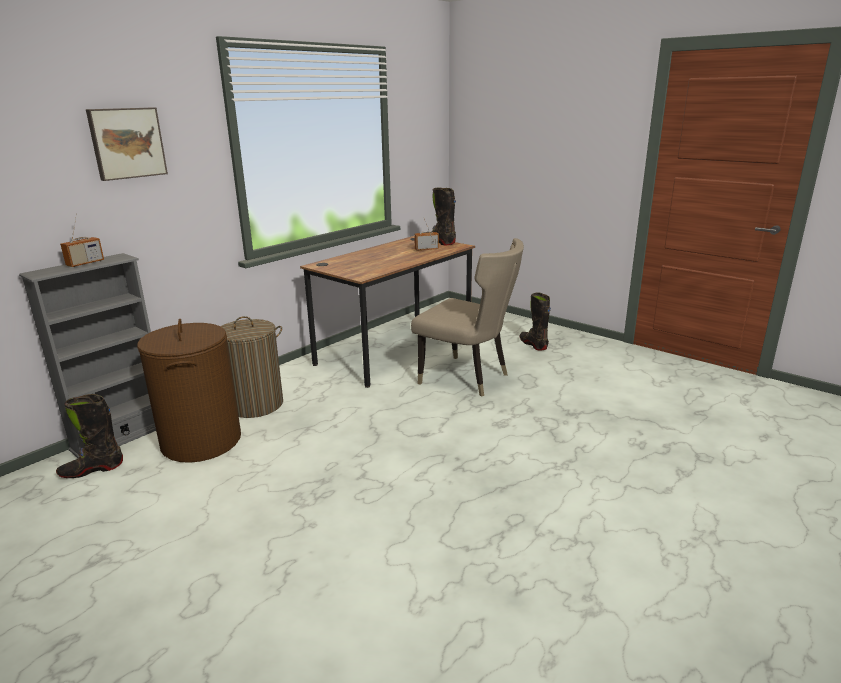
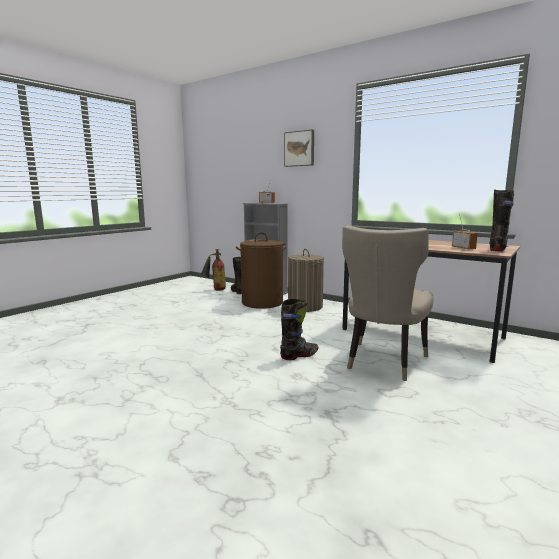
camera: 85 degrees right, 10 degrees down
black boot [519,292,551,350] -> black boot moved to [280,298,319,360]
none -> fire extinguisher [200,249,226,291]

